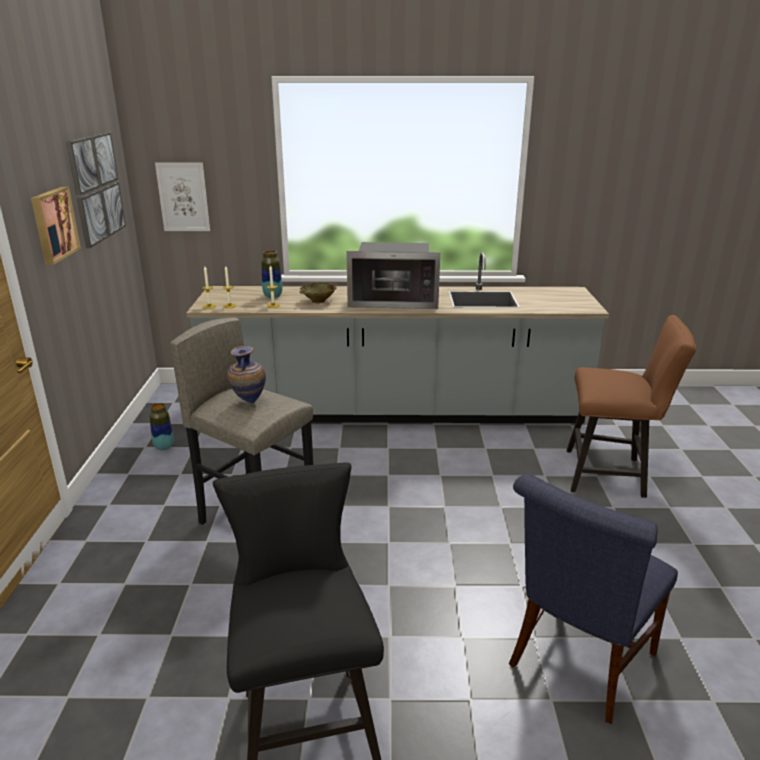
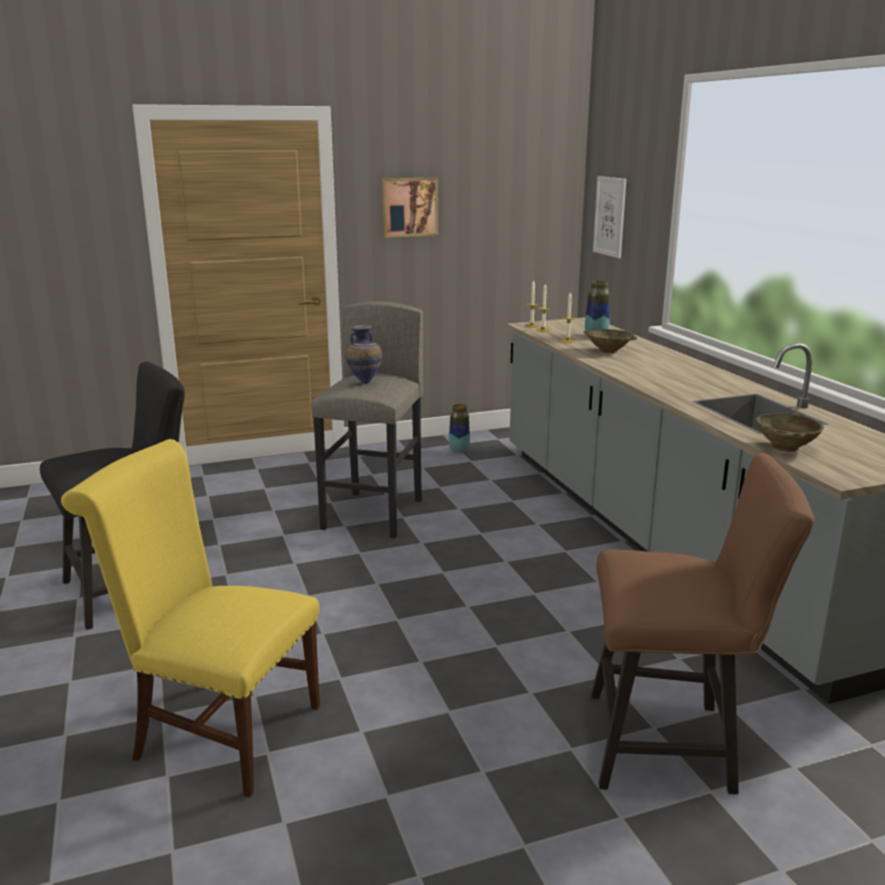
camera: 70 degrees right, 5 degrees down
picture [66,132,126,248] -> none
microwave [346,242,440,309] -> none
blue chair [509,474,678,724] -> yellow chair [61,439,320,797]
brown chair [567,315,696,498] -> brown chair turned 75 degrees counterclockwise [591,453,814,794]
none -> beige bowl [755,413,824,452]

